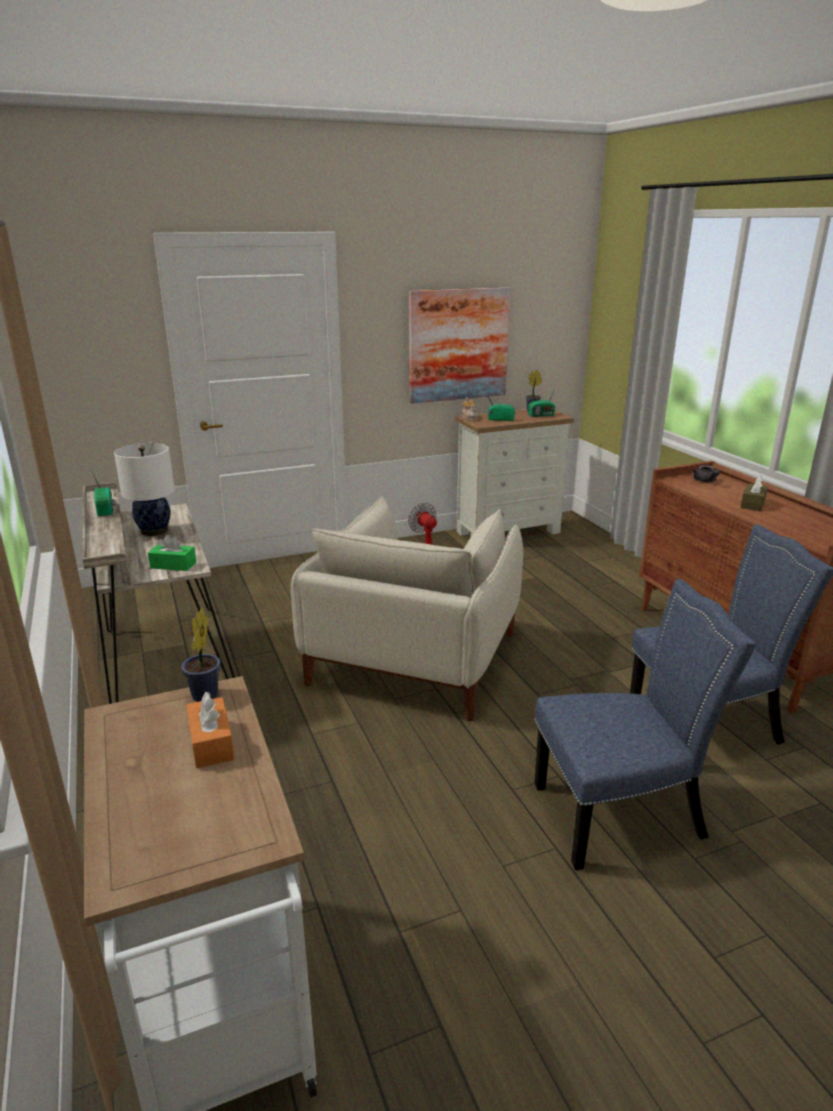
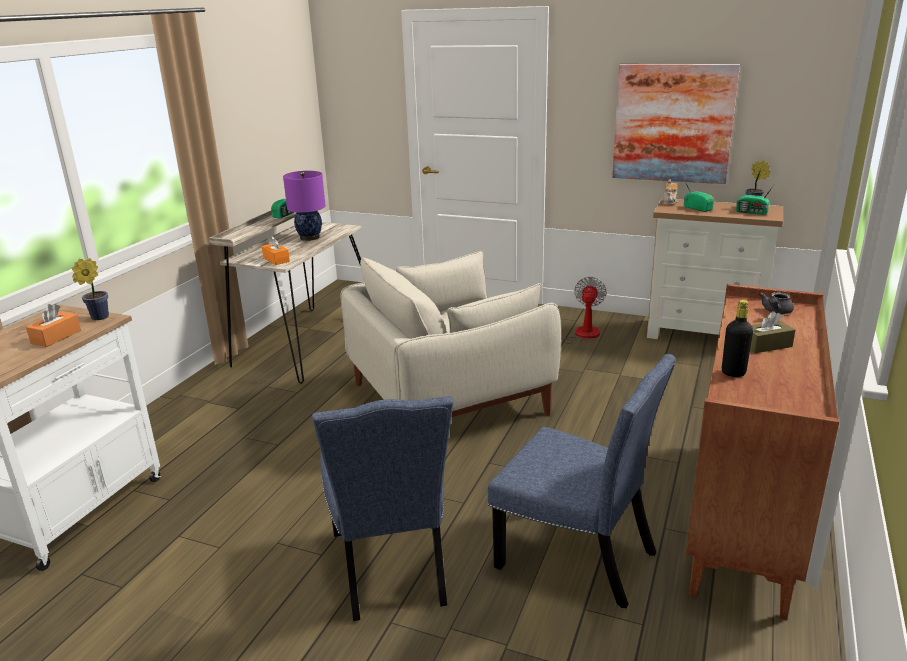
camera: 45 degrees right, 0 degrees up
white table lamp [114,443,175,536] -> purple table lamp [283,171,326,241]
green tissue box [148,535,196,571] -> orange tissue box [262,236,290,265]
blue chair [534,579,757,870] -> blue chair turned 45 degrees clockwise [312,396,453,621]
none -> black bottle [722,300,753,377]

